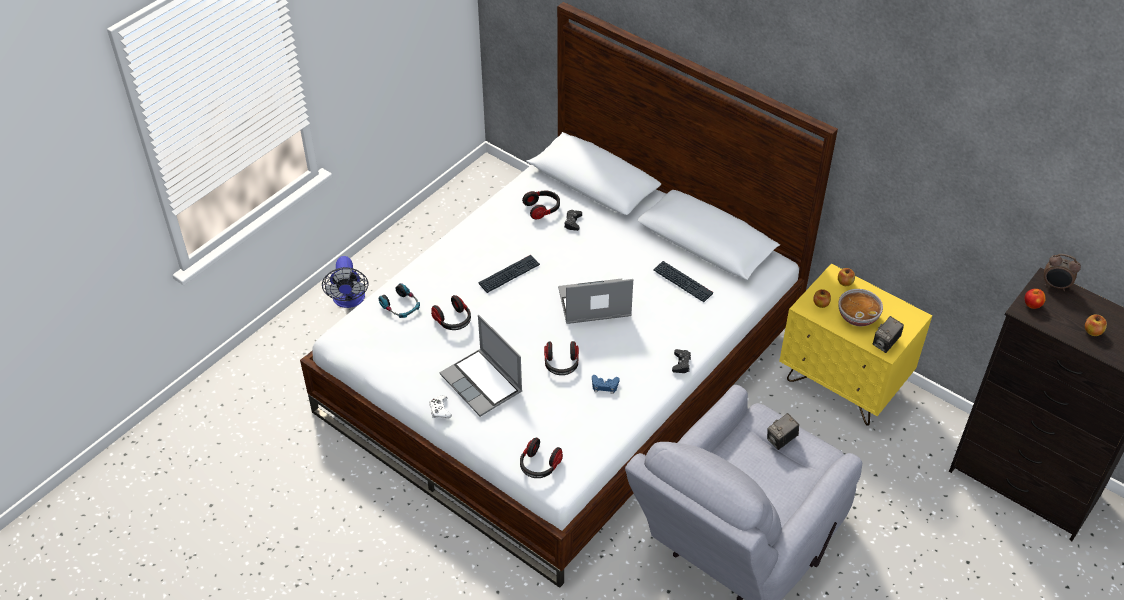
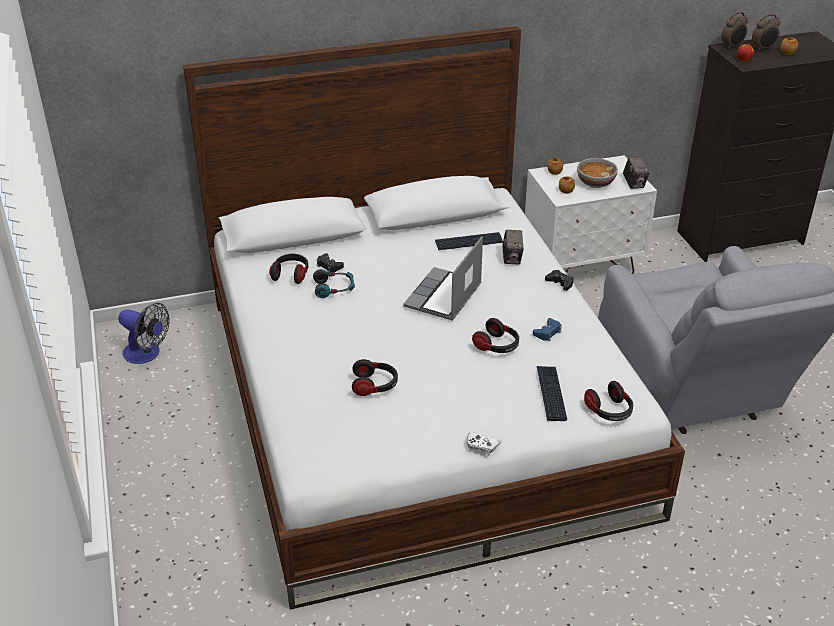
camera: 55 degrees left, 10 degrees down
fan [322,256,368,308] -> fan moved to [118,303,170,364]
headphones [379,283,420,318] -> headphones moved to [313,269,355,298]
laptop [439,315,523,417] -> none
keyboard [478,255,540,293] -> keyboard moved to [537,366,567,421]
camera [767,413,799,450] -> camera moved to [502,230,524,265]
yellow nightstand [779,264,932,426] -> white nightstand [525,155,657,274]
none -> alarm clock [752,14,780,51]

